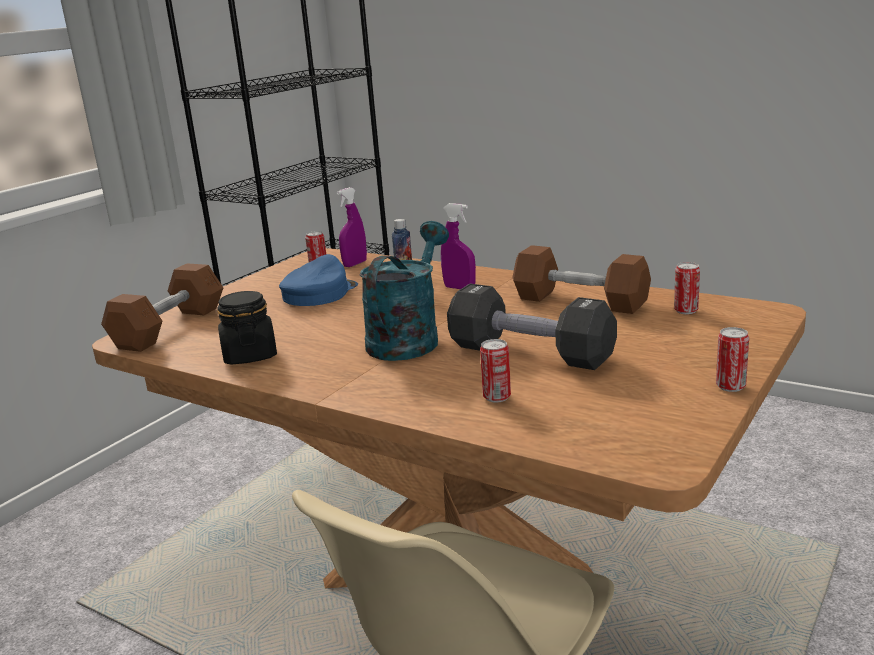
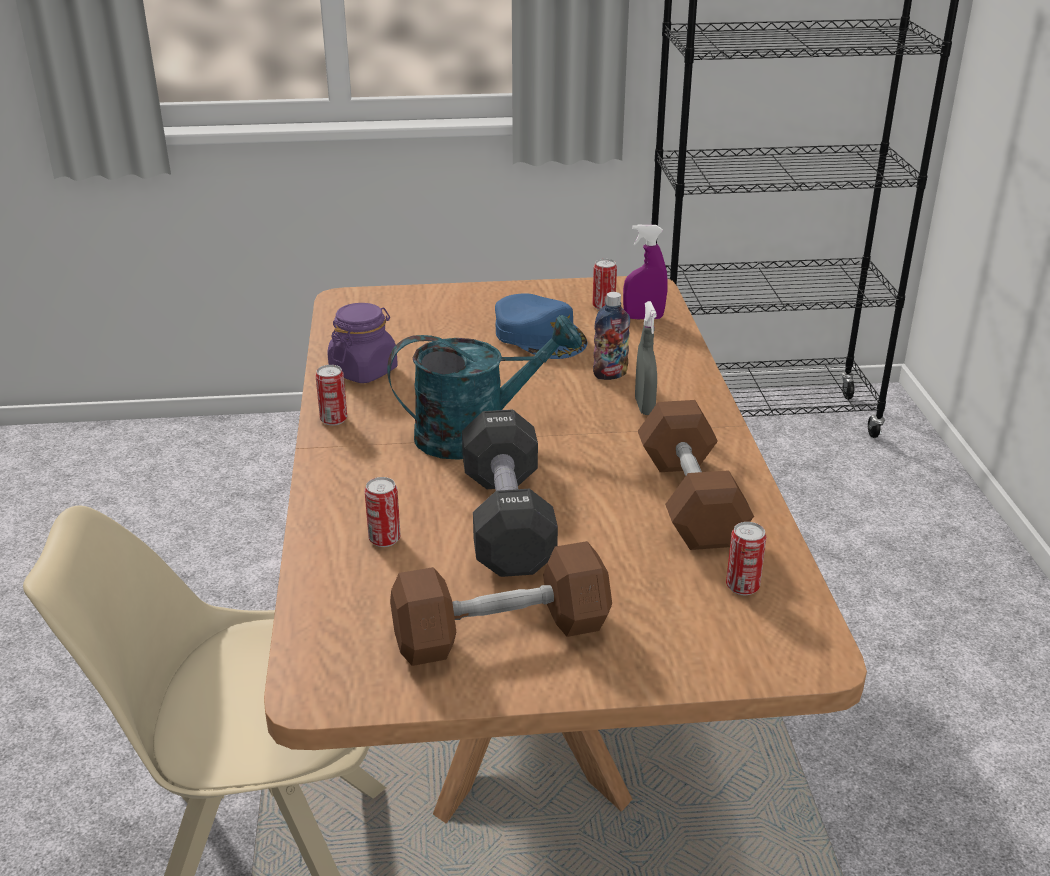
camera: 50 degrees right, 10 degrees up
brown dumbbell [101,263,223,352] -> brown dumbbell moved to [390,541,612,666]
black jar [217,291,277,365] -> purple jar [327,303,398,383]
blue cap [279,254,358,306] -> blue cap turned 60 degrees clockwise [495,293,588,359]
purple spray bottle [441,203,476,289] -> grey spray bottle [635,301,657,415]
can [716,327,749,392] -> can moved to [316,365,347,426]

